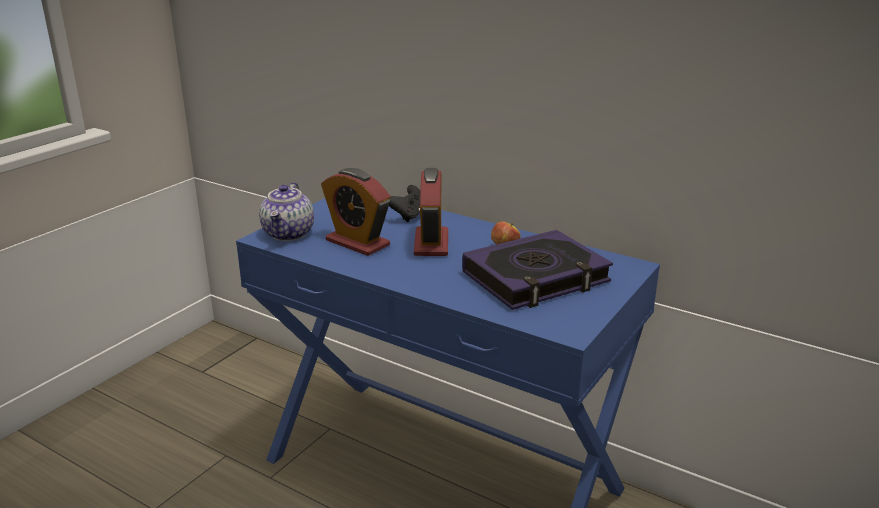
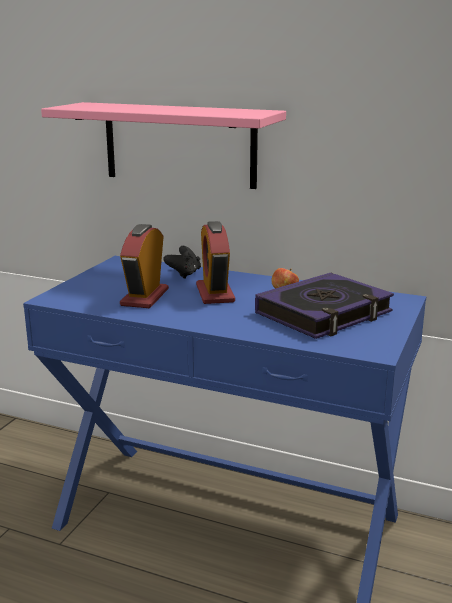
camera: 10 degrees left, 5 degrees down
teapot [259,182,314,241] -> none
alarm clock [321,168,391,256] -> alarm clock turned 75 degrees clockwise [120,224,169,308]
none -> pink shelf [41,102,286,189]

